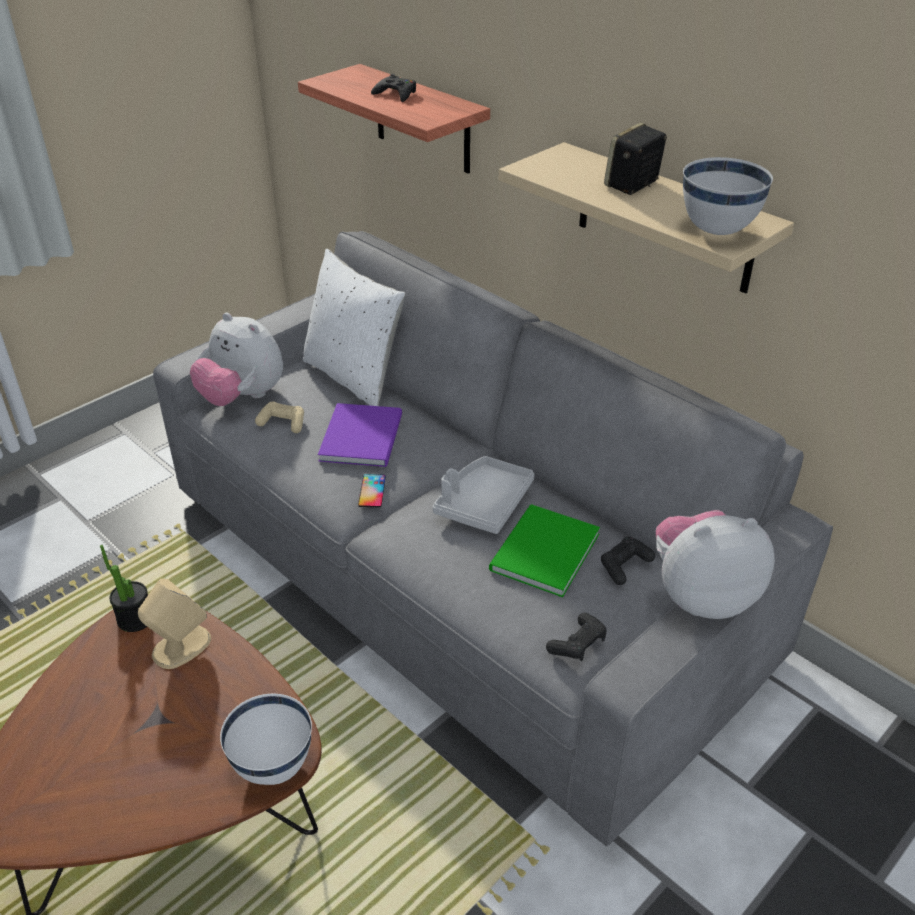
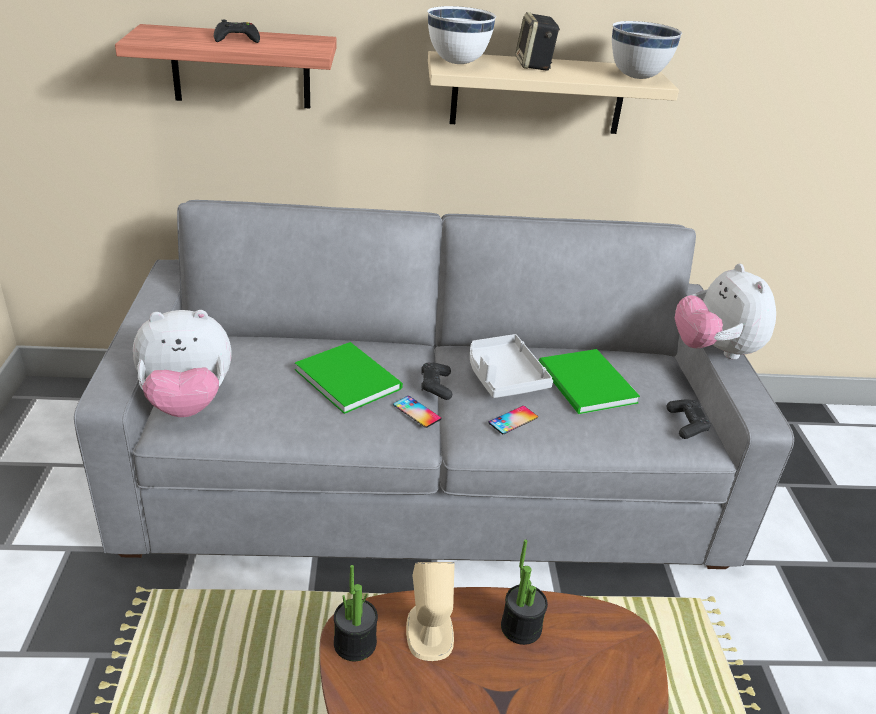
camera: 50 degrees left, 5 degrees down
white bowl [220,694,312,785] -> white bowl moved to [427,6,496,64]
beige game controller [255,401,304,433] -> none
white pillow [303,249,405,406] -> none
purple book [318,403,402,467] -> green book [295,342,403,414]
black game controller [601,537,655,585] -> black game controller moved to [421,363,452,400]
plush toy [656,510,775,619] -> plush toy turned 45 degrees counterclockwise [675,264,776,360]
none -> phone [488,406,538,434]
none -> potted plant [501,539,548,645]

